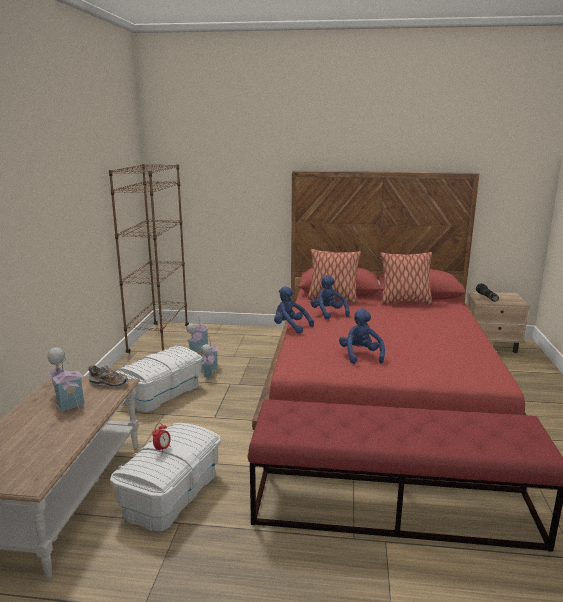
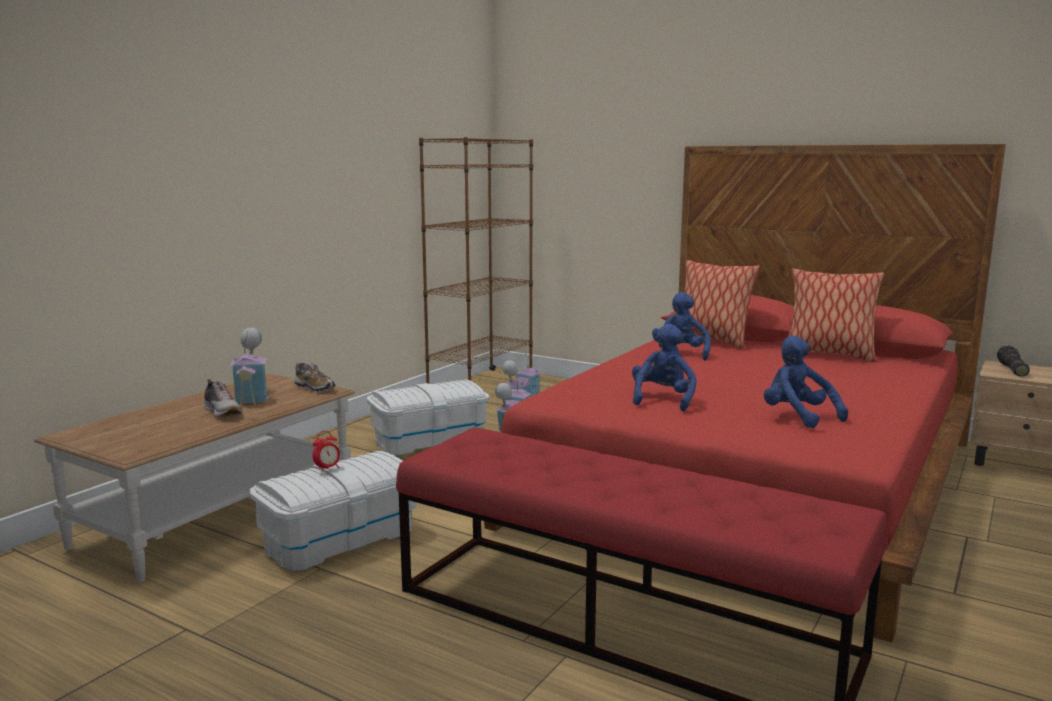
camera: 25 degrees right, 5 degrees down
blue plush toy [274,287,314,334] -> blue plush toy moved to [764,335,848,428]
none -> shoe [204,379,243,417]

